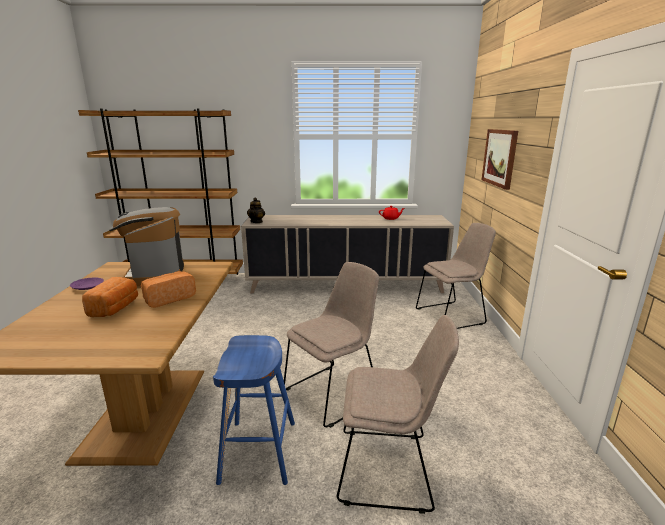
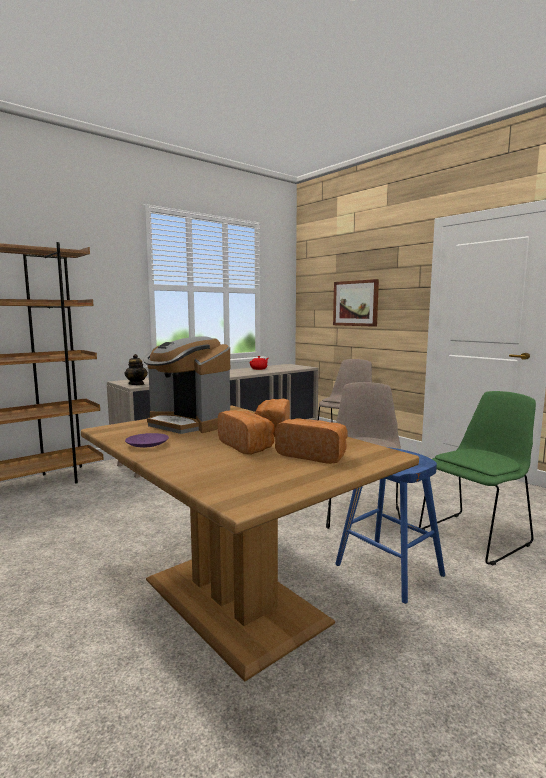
camera: 40 degrees left, 10 degrees down
beige chair [337,315,459,514] -> green chair [419,391,536,565]
none -> bread [275,418,348,464]

